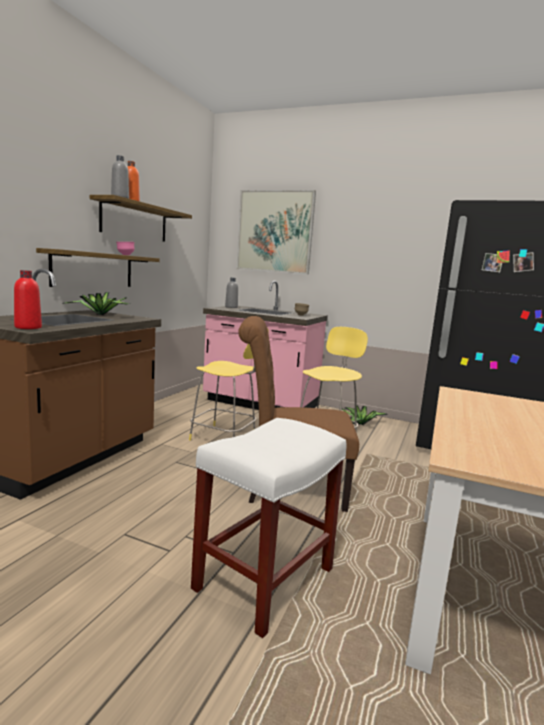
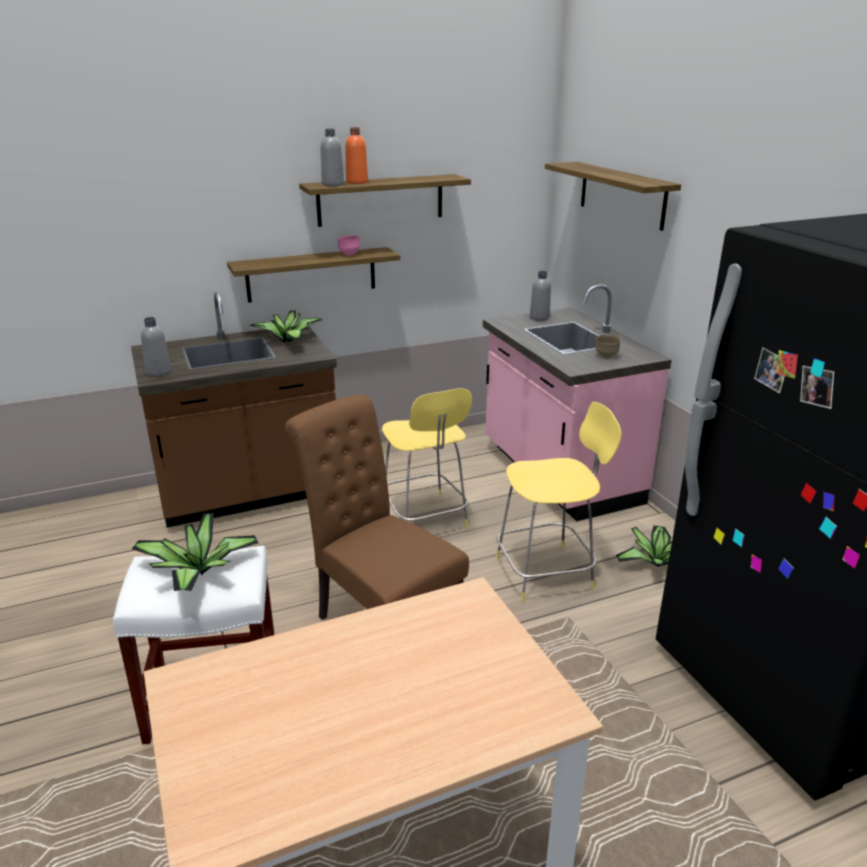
camera: 45 degrees right, 15 degrees up
red bottle [14,270,42,329] -> grey bottle [141,317,171,377]
picture [236,190,316,275] -> shelf [545,162,681,231]
none -> potted plant [132,513,259,591]

